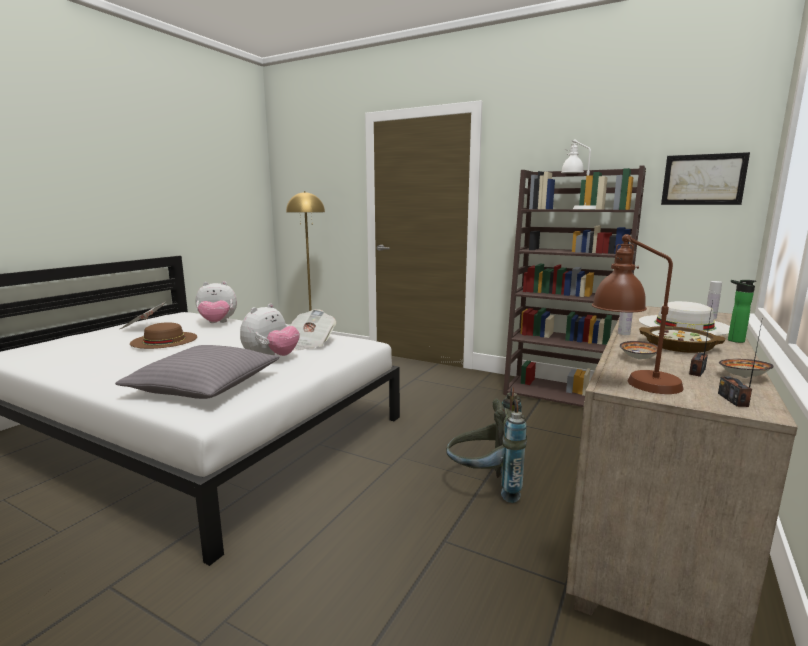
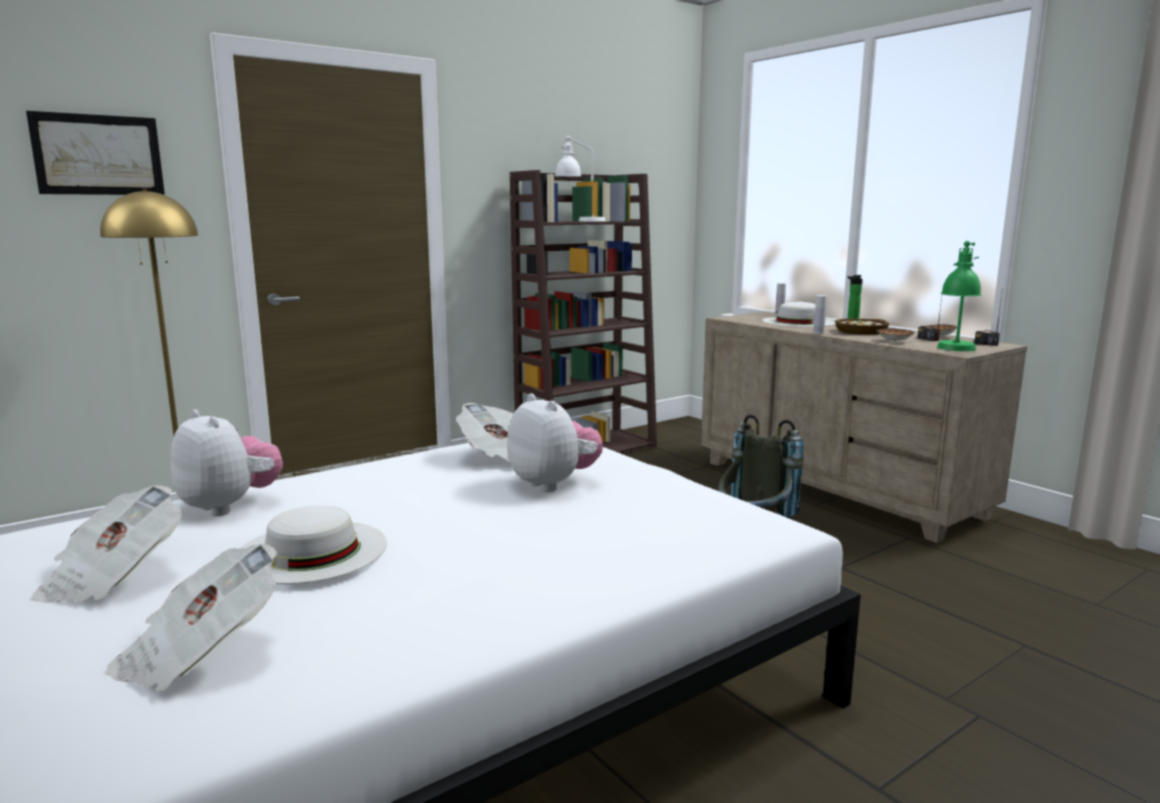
camera: 65 degrees left, 0 degrees up
grey pillow [115,345,280,399] -> none
brown hat [130,322,197,349] -> white hat [240,505,387,584]
plush toy [195,281,237,323] -> plush toy turned 60 degrees counterclockwise [171,409,283,516]
brown table lamp [592,234,684,394] -> green table lamp [937,241,981,351]
picture [661,152,750,205] -> picture moved to [26,111,165,195]
none -> newspaper [106,544,278,691]

